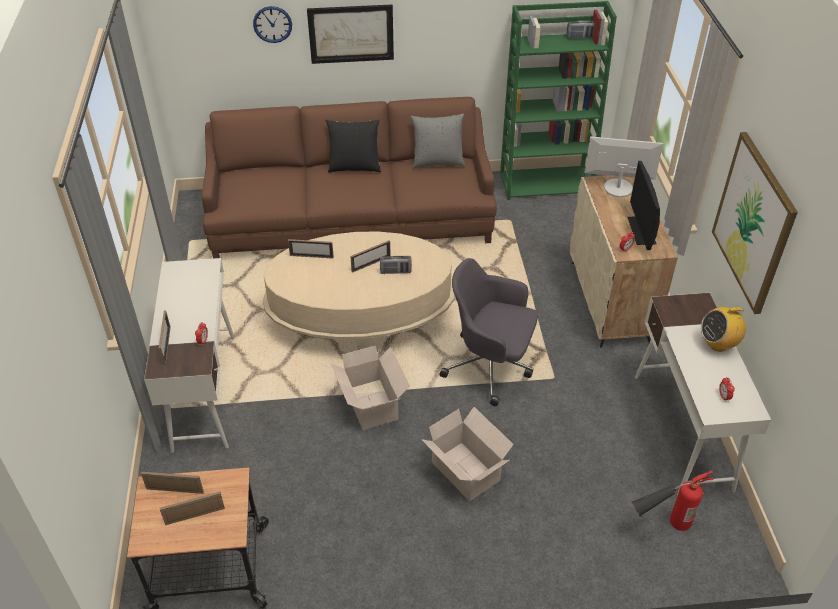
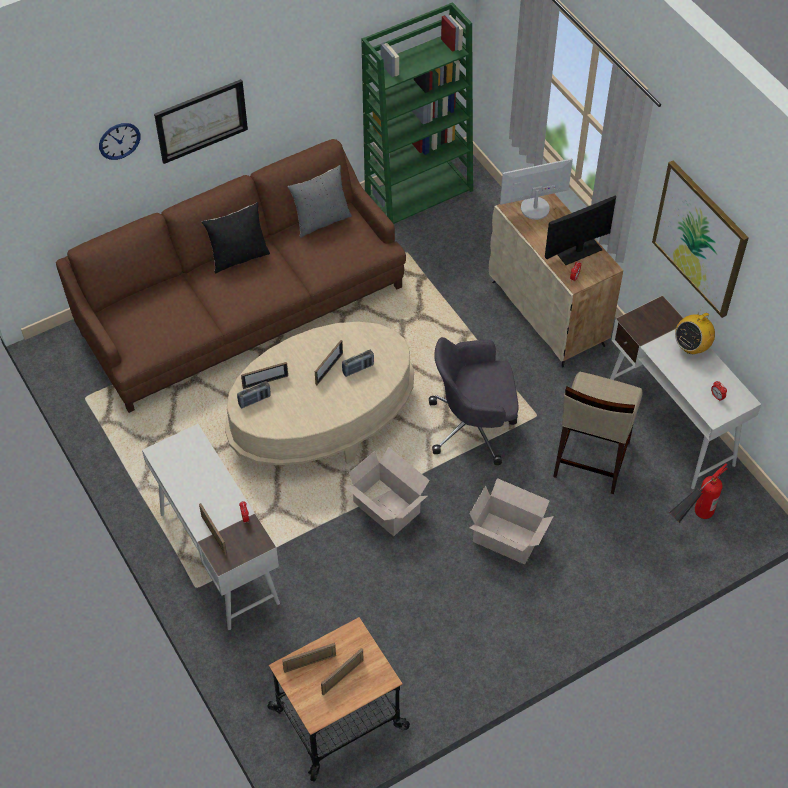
camera: 25 degrees left, 10 degrees up
radio [566,20,595,39] -> radio moved to [237,381,271,408]
monitor [627,161,660,250] -> monitor turned 90 degrees clockwise [545,196,616,265]
none -> beige stool [553,372,642,494]

